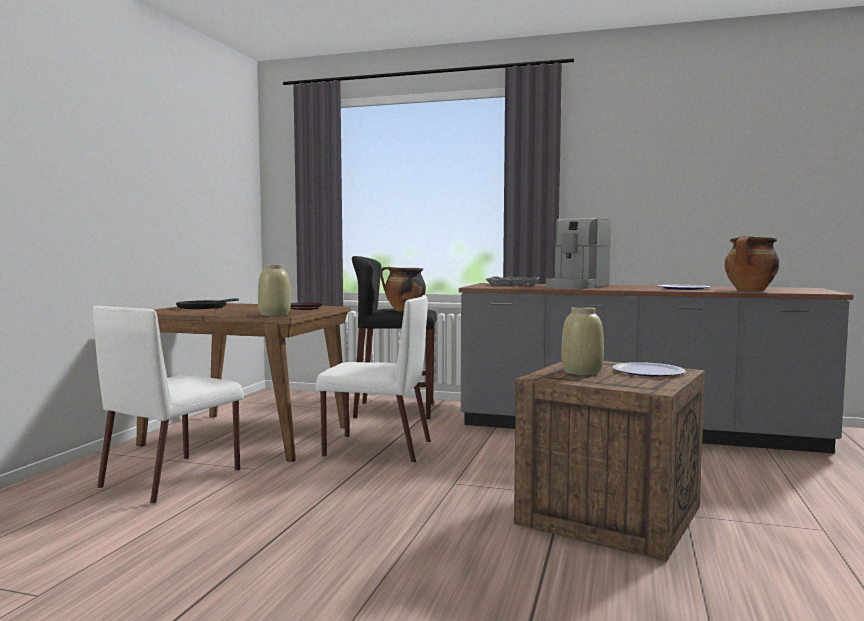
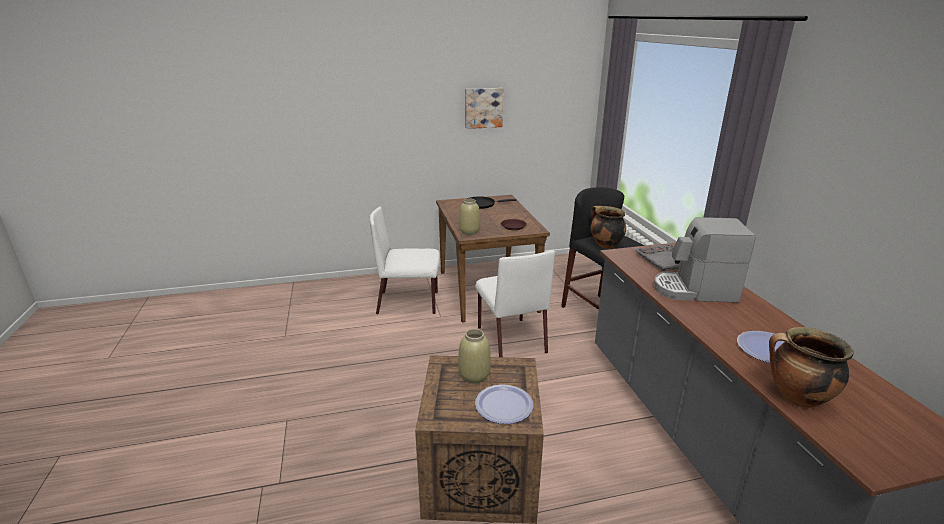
camera: 60 degrees right, 20 degrees up
none -> picture [465,88,503,129]

